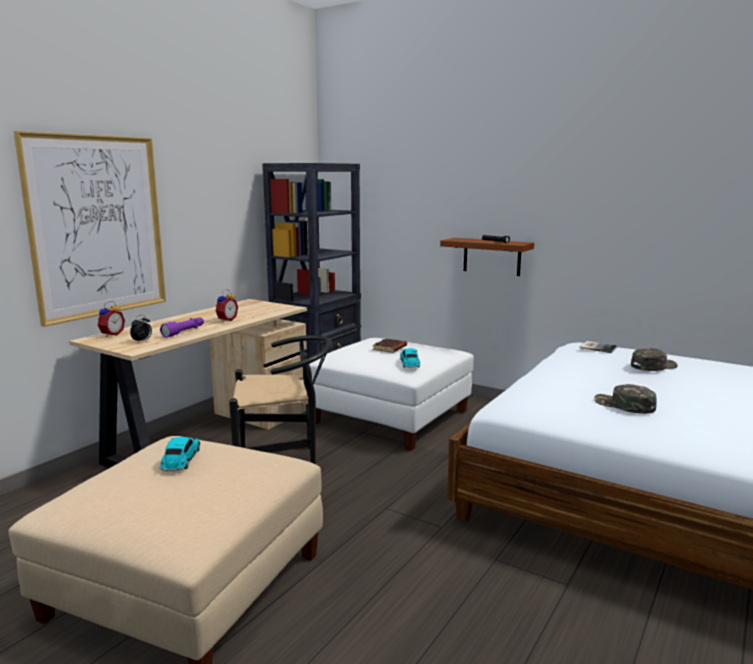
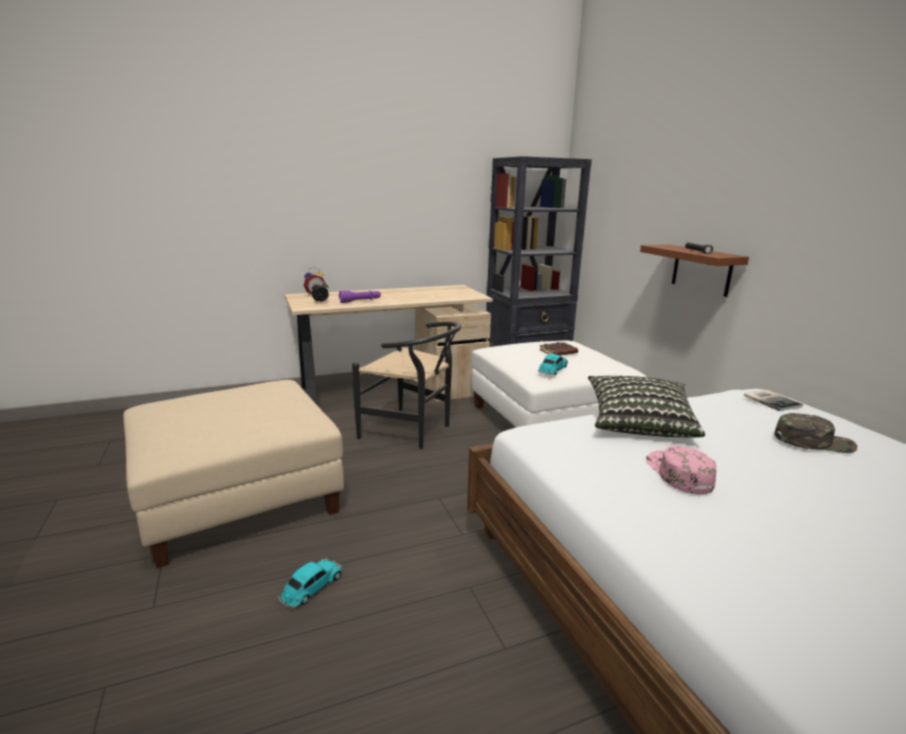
camera: 35 degrees right, 5 degrees up
picture [14,131,166,327] -> none
toy car [159,437,200,472] -> toy car moved to [278,559,343,608]
alarm clock [215,289,238,322] -> none
green cap [594,384,657,414] -> pink cap [646,446,717,495]
none -> pillow [588,376,705,438]

